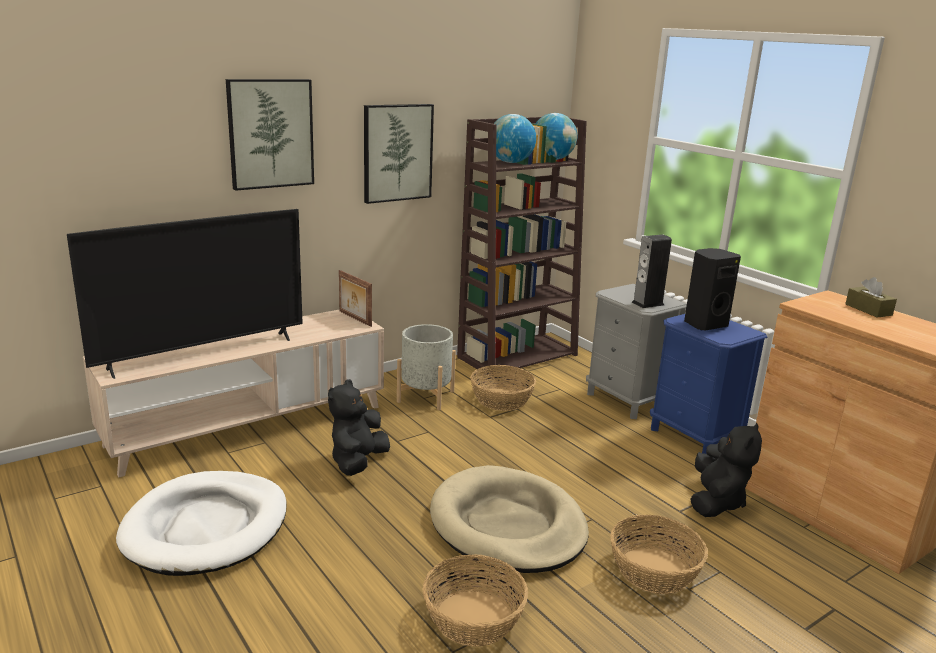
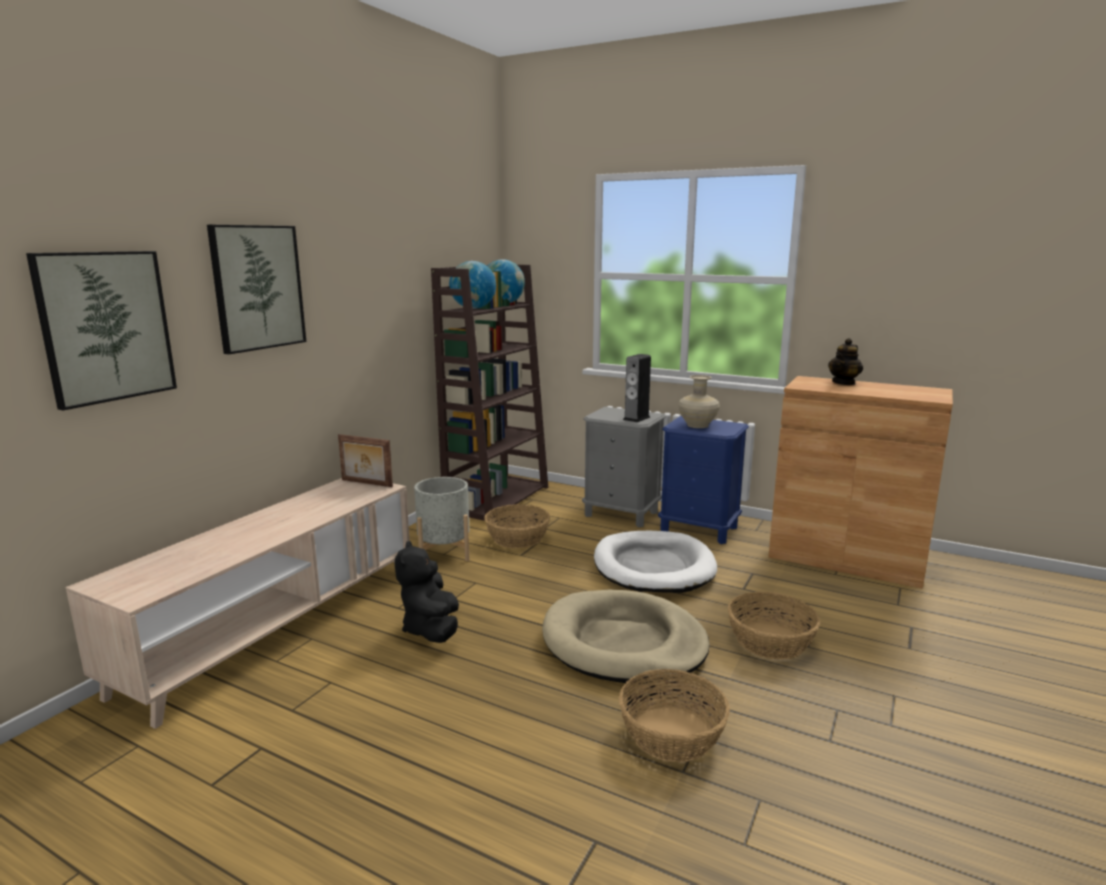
camera: 25 degrees left, 5 degrees down
television [67,209,303,379] -> none
white dog bed [116,471,287,576] -> white dog bed moved to [594,531,717,593]
picture [364,104,434,204] -> picture moved to [26,251,177,410]
black speaker [684,248,741,331] -> beige vase [678,375,720,428]
black plush toy [690,422,762,517] -> none
brown tissue box [845,277,897,318] -> teapot [828,338,863,385]

